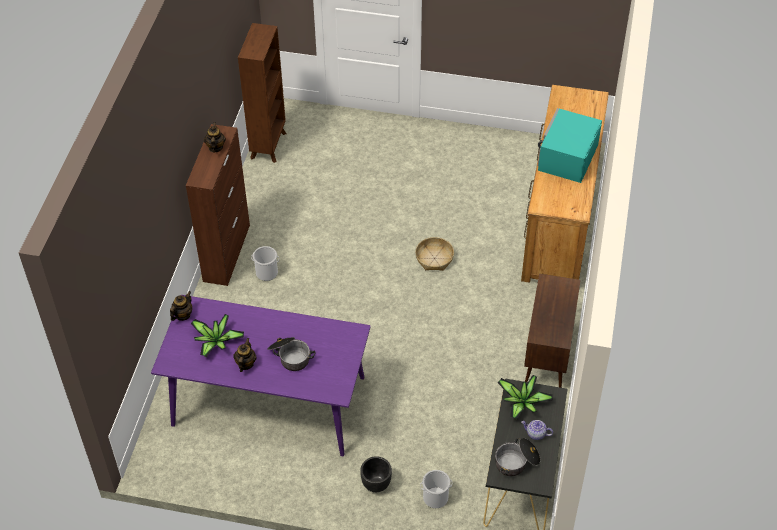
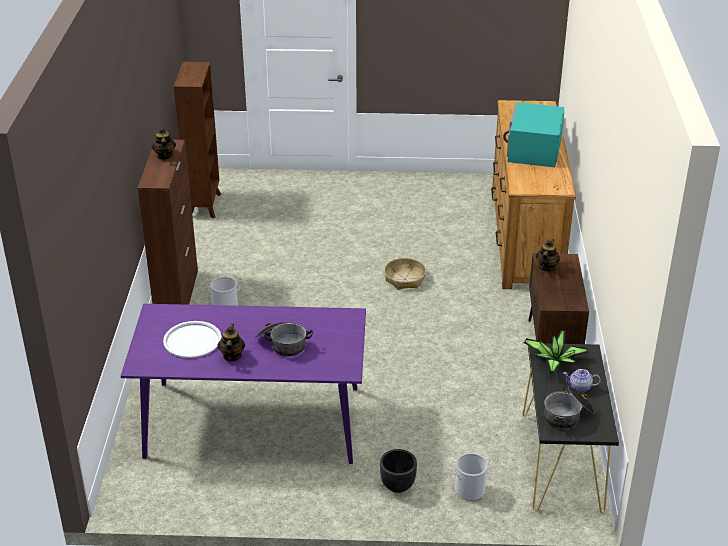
camera: 10 degrees left, 15 degrees down
teapot [170,291,192,321] -> teapot moved to [536,239,560,272]
potted plant [191,314,244,357] -> white tray [163,321,222,358]

